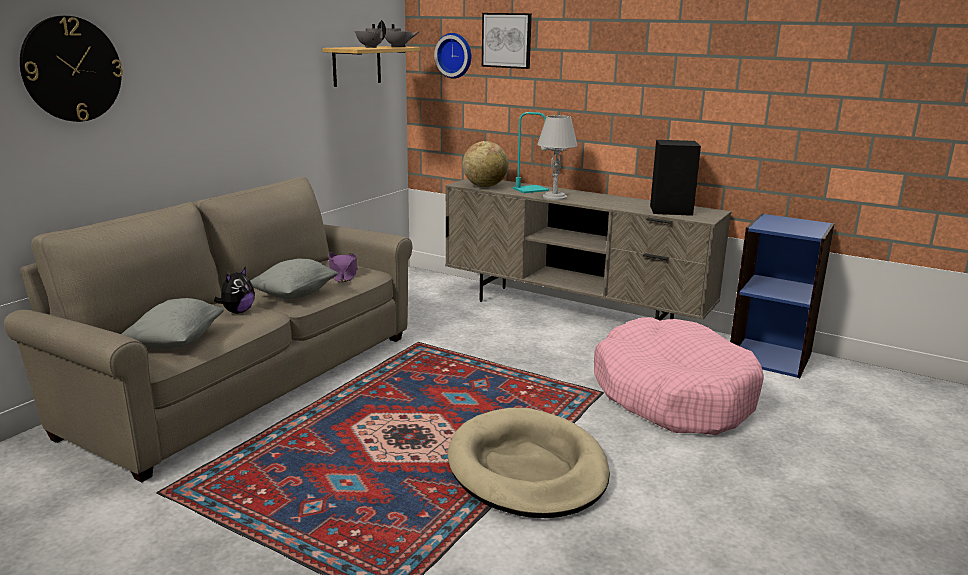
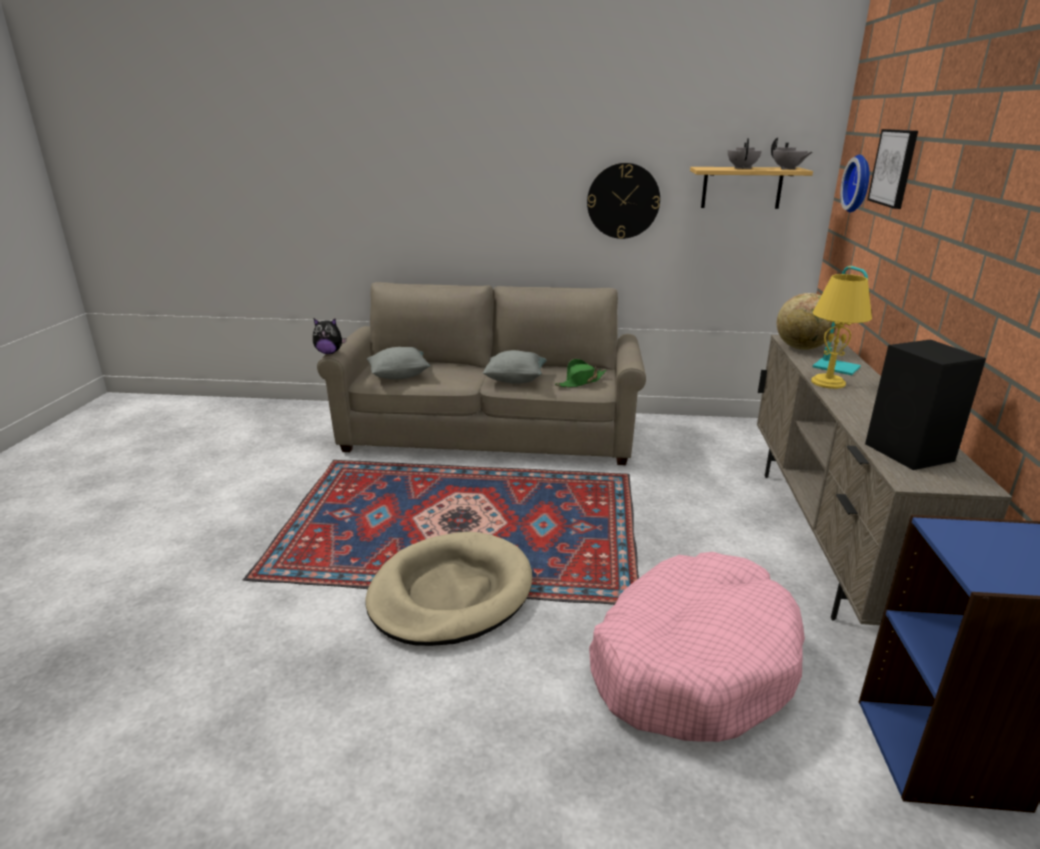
camera: 65 degrees right, 5 degrees up
wall clock [20,16,123,122] -> wall clock moved to [587,163,660,239]
plush toy [214,267,255,314] -> plush toy moved to [313,319,346,354]
purple hat [328,252,358,282] -> green hat [555,359,606,388]
grey table lamp [537,115,578,200] -> yellow table lamp [811,274,872,389]

